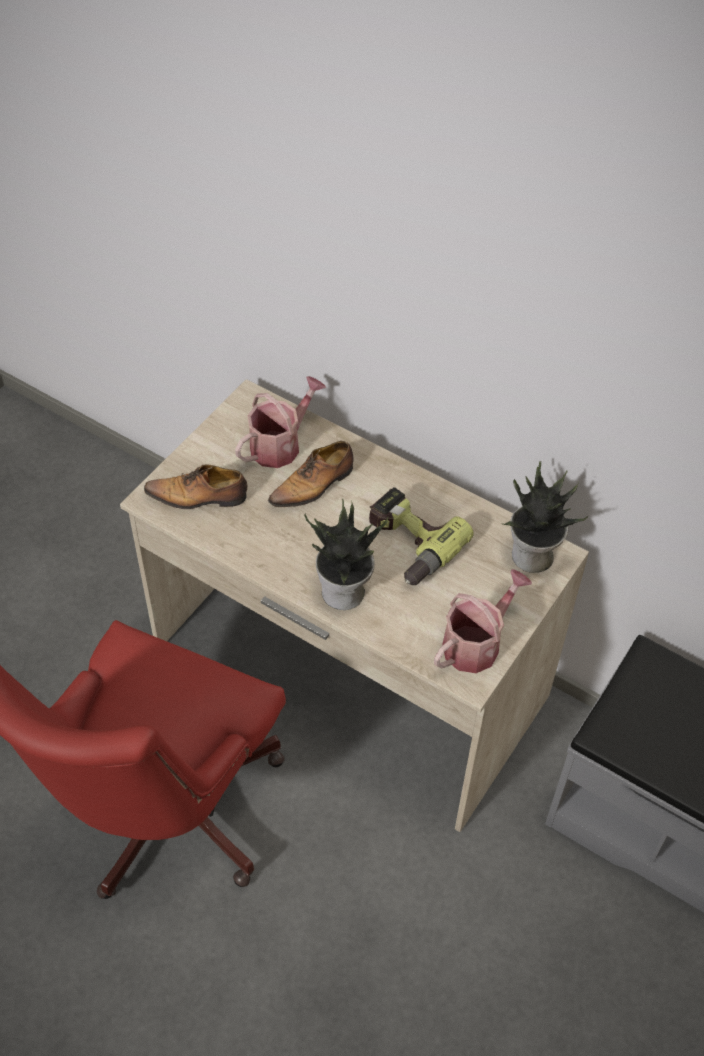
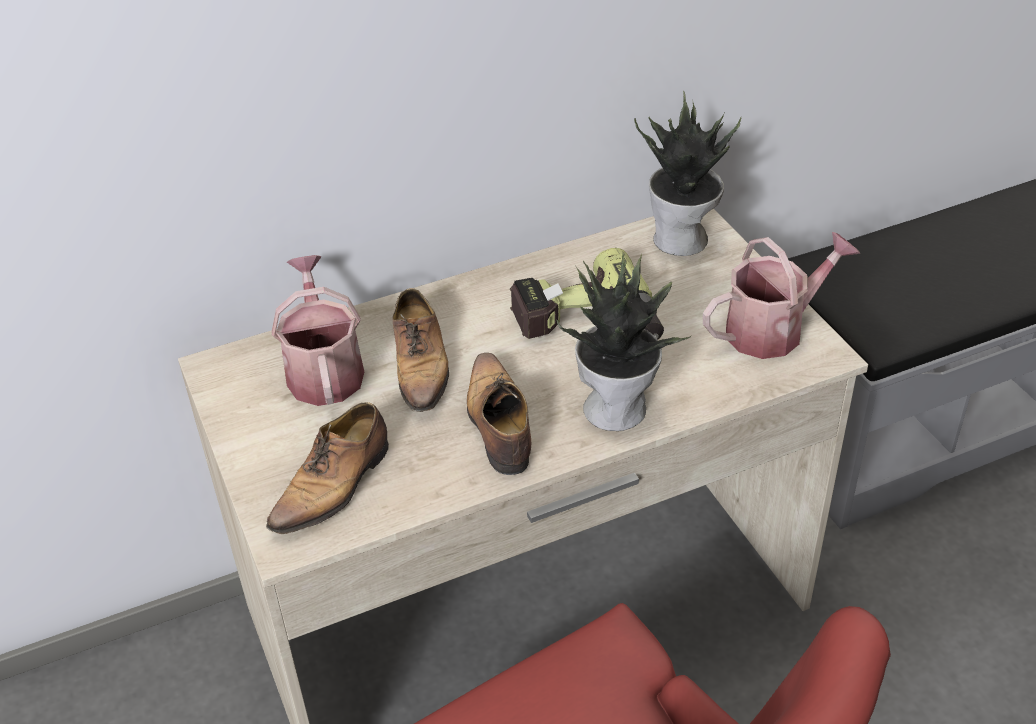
camera: 55 degrees left, 10 degrees down
watering can [434,569,532,673] -> watering can turned 75 degrees clockwise [703,232,860,359]
none -> shoe [467,353,531,475]

